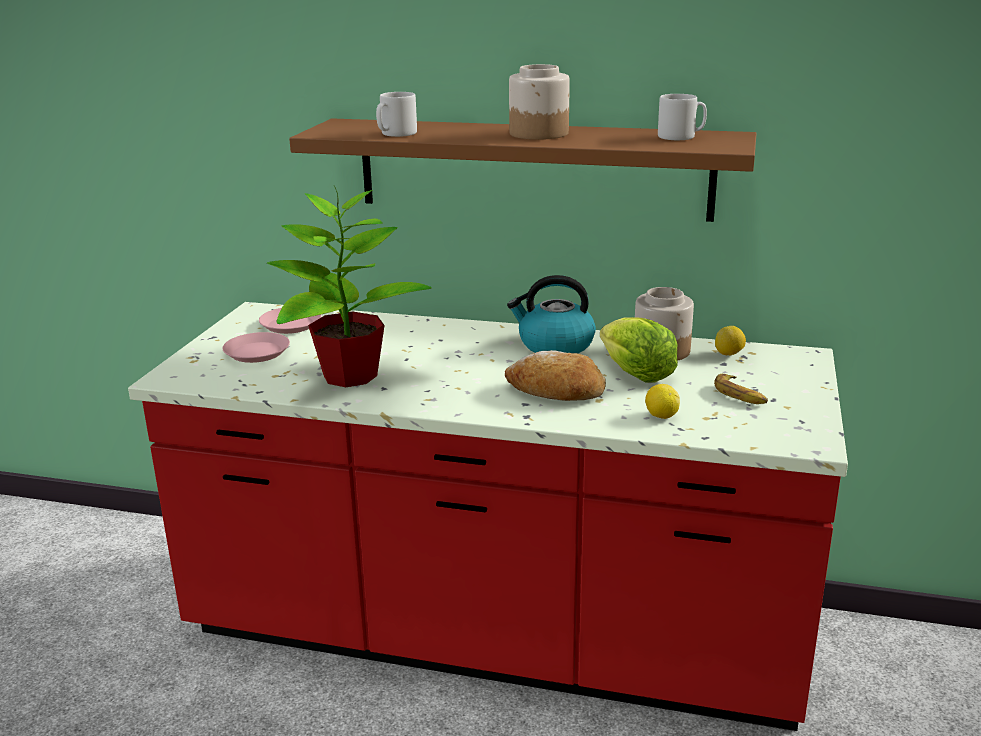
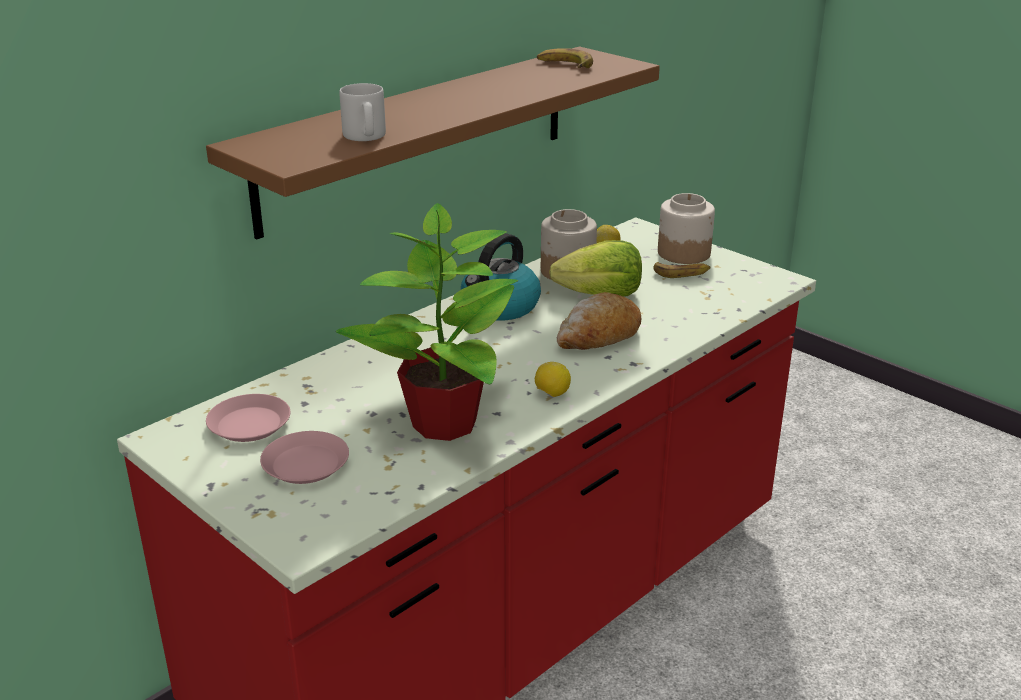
camera: 60 degrees left, 5 degrees up
jar [509,64,570,140] -> jar moved to [658,193,715,264]
lemon [645,384,680,419] -> lemon moved to [535,362,571,397]
grey mug [658,94,707,140] -> banana [537,48,593,68]

